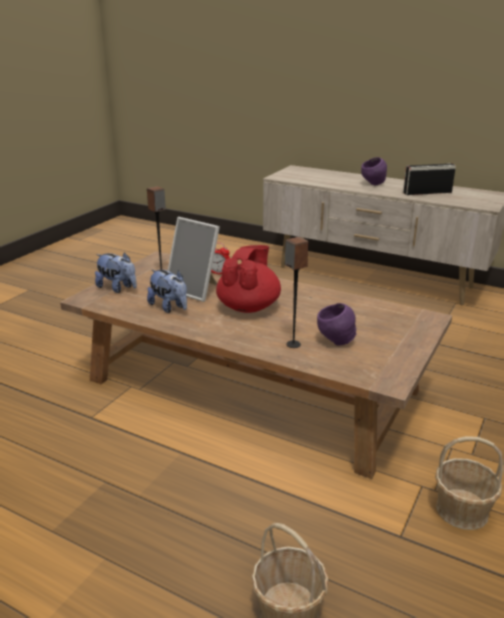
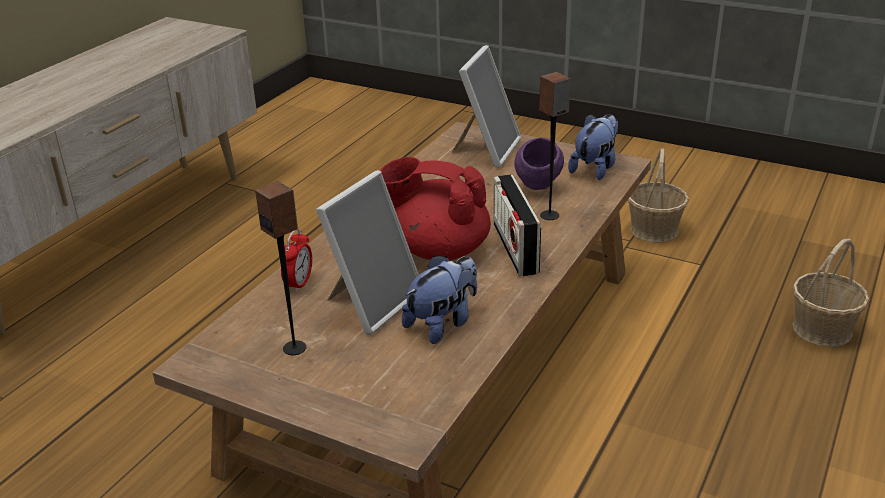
camera: 90 degrees left, 5 degrees up
plush toy [95,252,137,293] -> plush toy moved to [568,114,618,180]
purple bowl [361,157,387,185] -> none
radio [403,163,456,195] -> radio moved to [494,175,541,276]
none -> picture frame [452,45,521,168]

